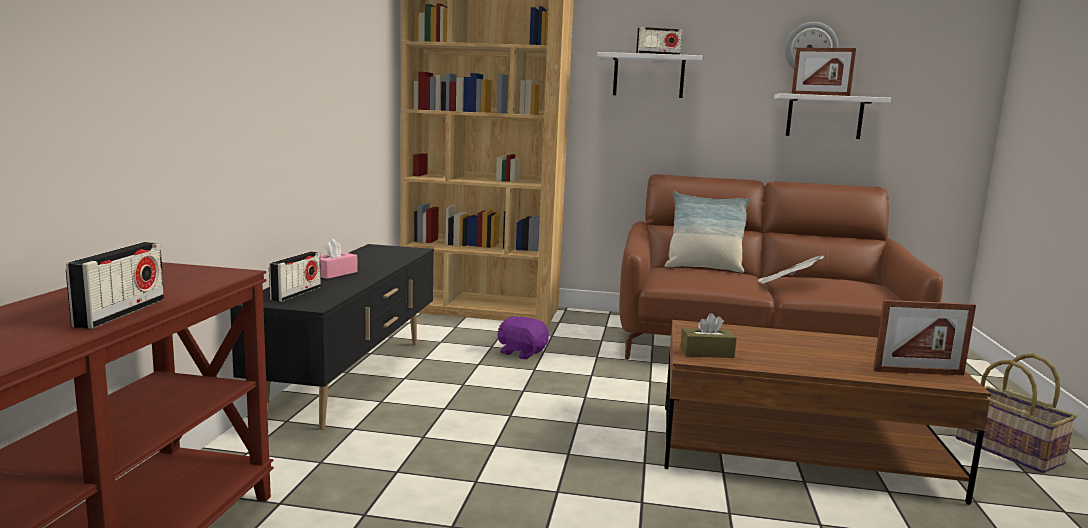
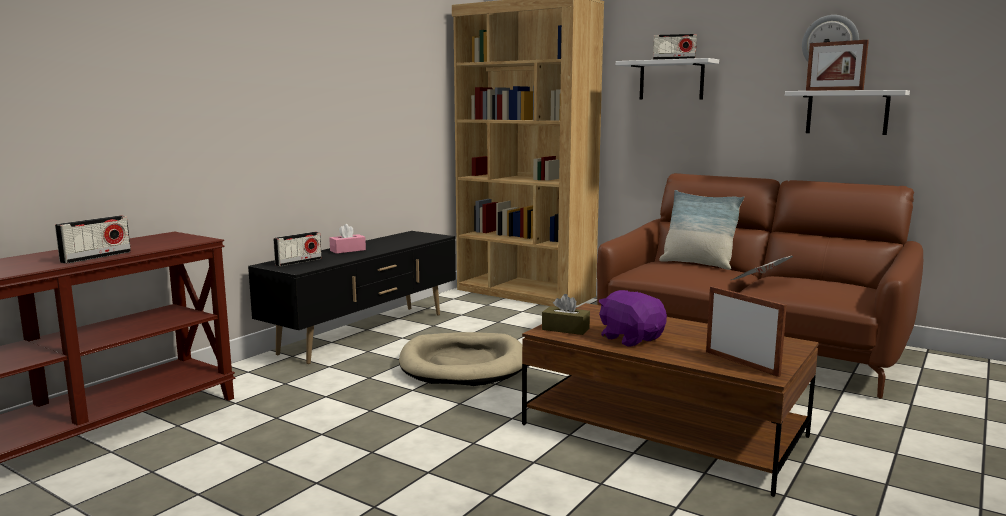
camera: 25 degrees right, 0 degrees up
purple plush toy [498,316,549,359] -> purple plush toy moved to [599,290,667,346]
picture frame [873,300,976,375] -> picture frame turned 150 degrees counterclockwise [706,286,787,377]
basket [956,354,1077,473] -> none
none -> beige dog bed [399,332,522,386]

